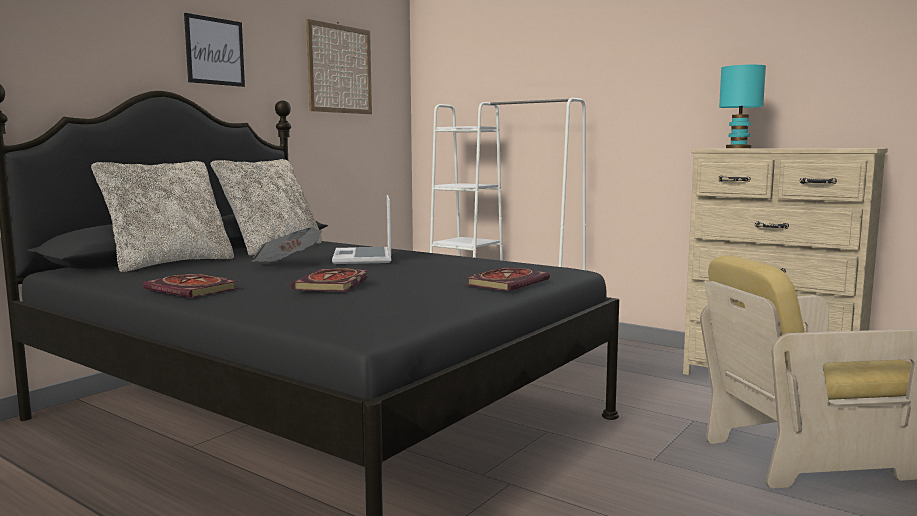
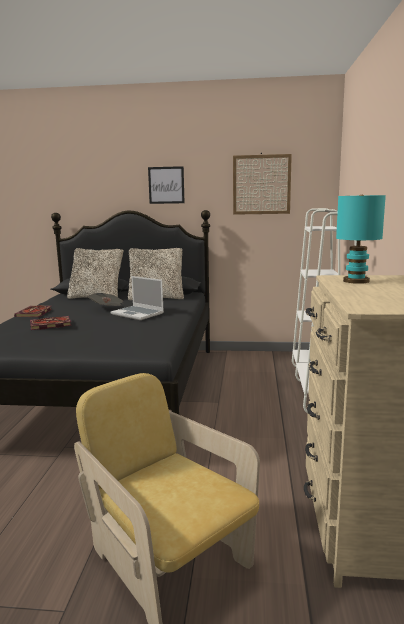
camera: 60 degrees right, 5 degrees up
laptop [332,195,391,264] -> laptop turned 105 degrees counterclockwise [111,276,164,320]
book [465,267,550,291] -> none

